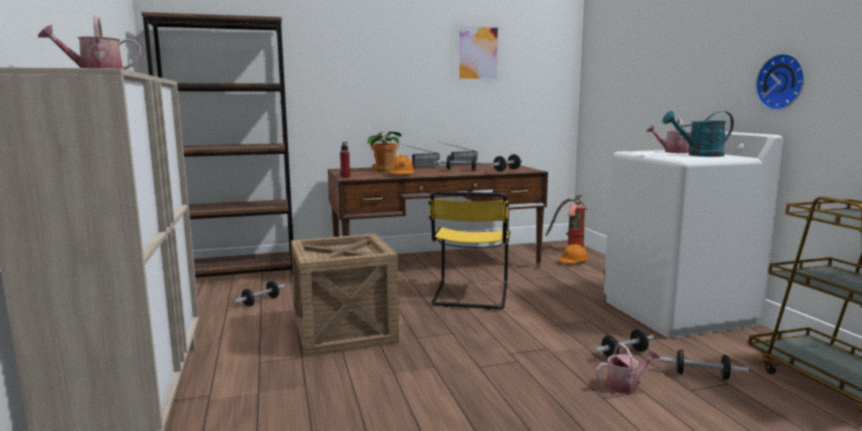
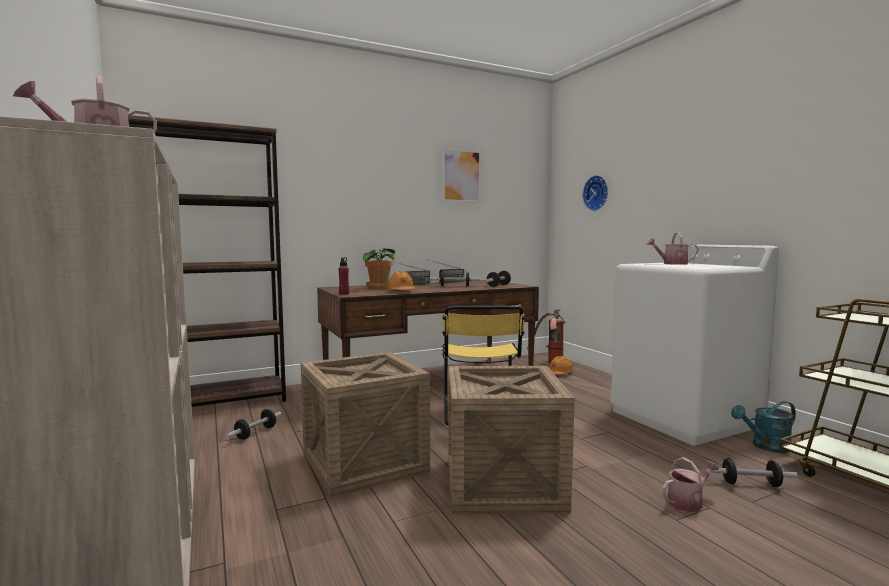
camera: 10 degrees left, 5 degrees down
dumbbell [594,329,655,357] -> none
turquoise watering can [662,111,734,157] -> turquoise watering can moved to [731,401,796,453]
wall clock [755,53,805,111] -> wall clock moved to [583,175,608,211]
none -> crate [448,366,575,515]

